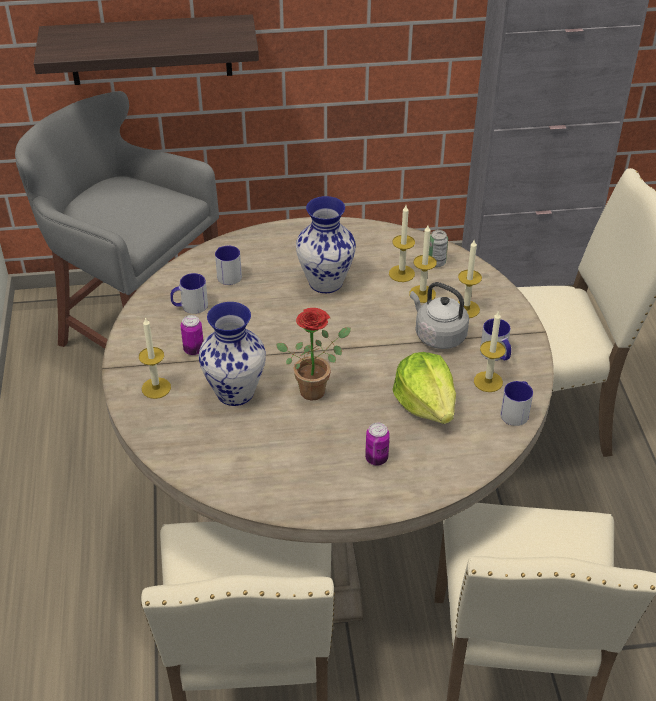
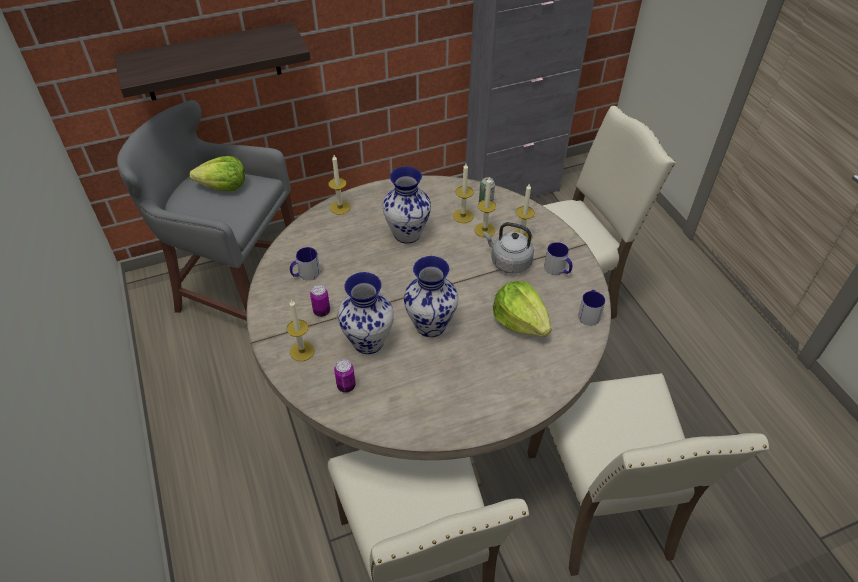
camera: 15 degrees left, 5 degrees up
mug [215,246,242,285] -> none
potted plant [276,308,351,401] -> vase [404,256,458,337]
can [365,423,390,466] -> can moved to [334,359,356,393]
candle [474,312,506,392] -> candle moved to [329,155,350,215]
none -> lettuce [190,156,245,191]

